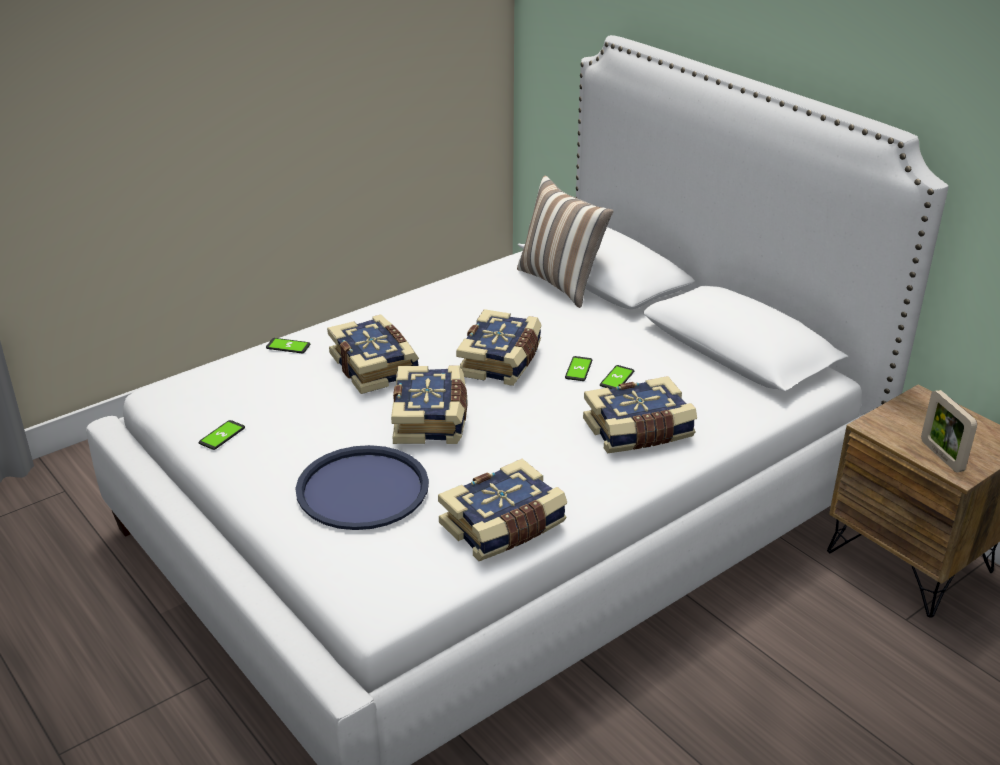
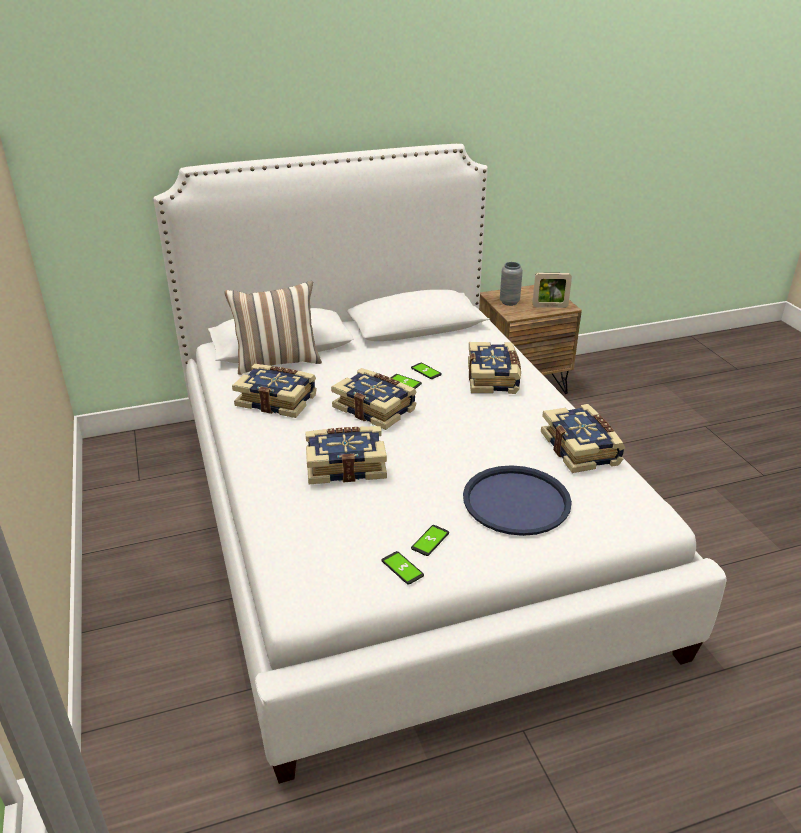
camera: 70 degrees left, 0 degrees up
phone [266,338,310,353] -> phone moved to [411,525,449,556]
book [391,365,468,444] -> book moved to [232,364,317,418]
none -> grey vase [500,262,523,306]

